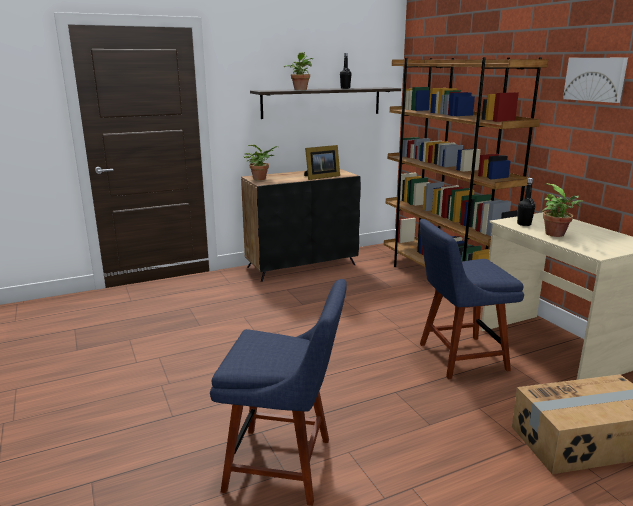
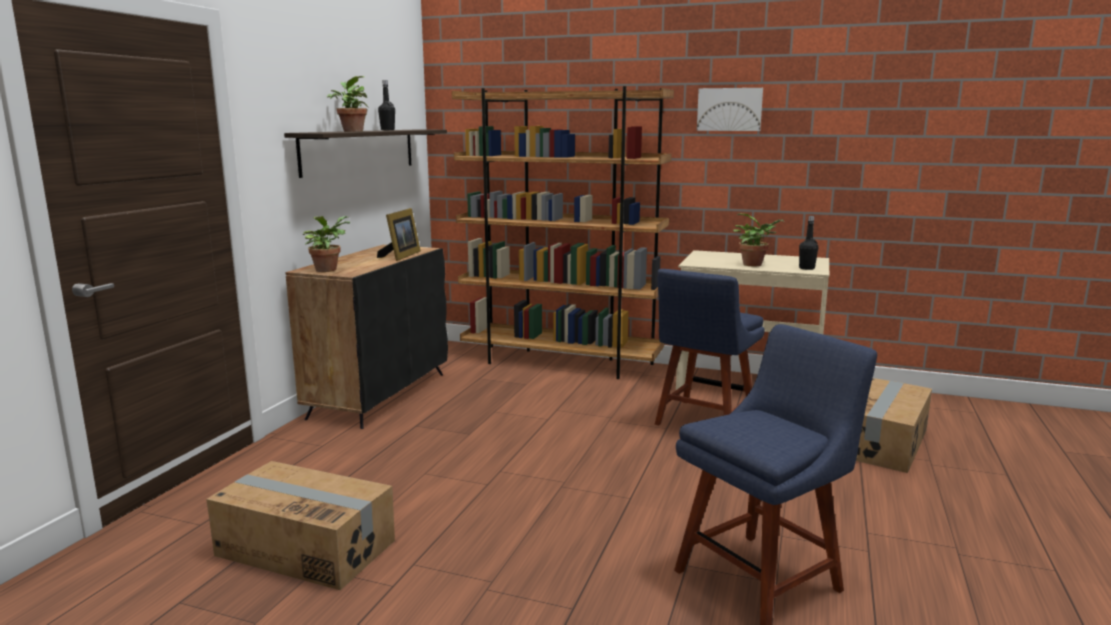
camera: 45 degrees left, 5 degrees down
black bottle [517,178,535,226] -> black bottle moved to [799,216,818,270]
none -> cardboard box [206,461,395,590]

